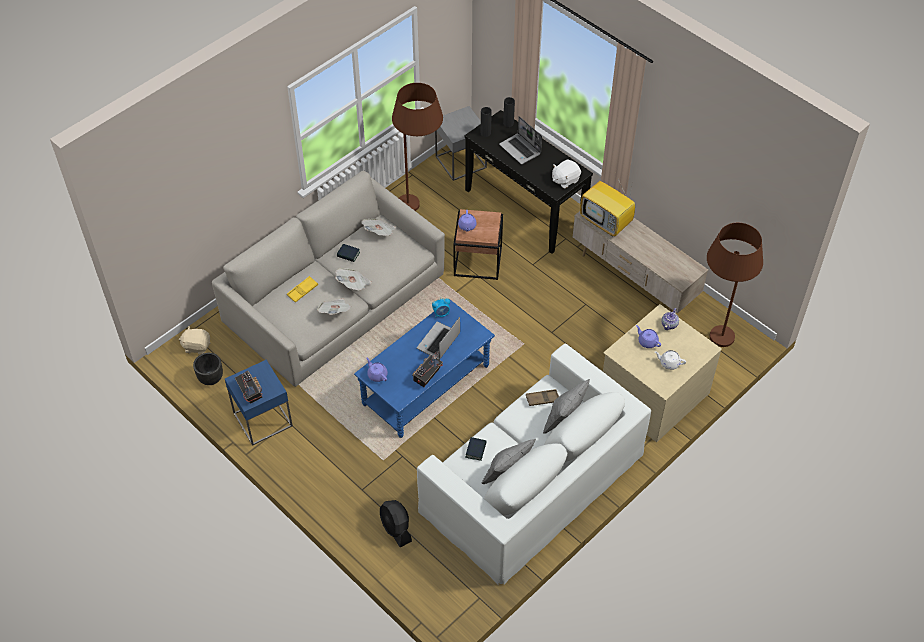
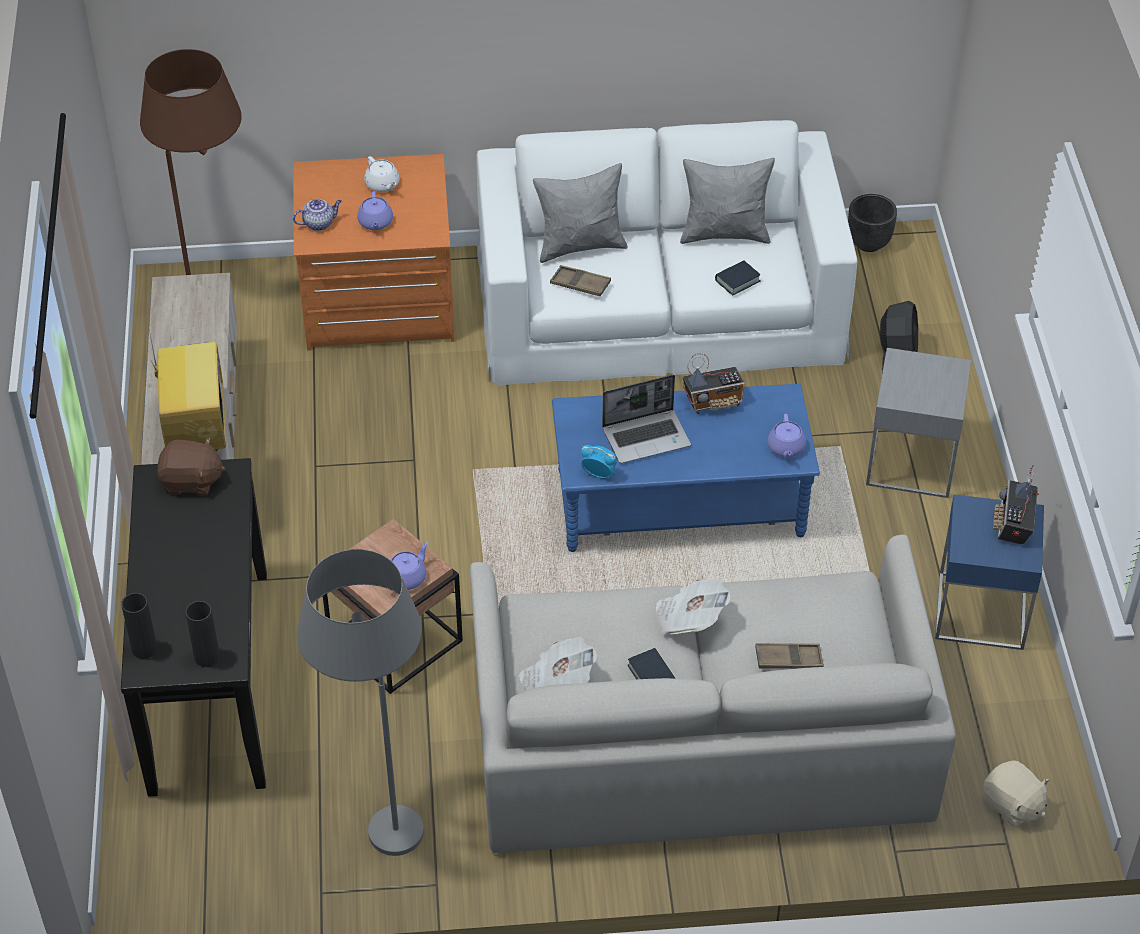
camera: 140 degrees left, 5 degrees down
black planter [193,353,223,385] -> black planter moved to [848,194,897,252]
yellow tray [287,276,318,303] -> brown tray [755,643,824,669]
newspaper [317,298,352,315] -> none
brown floor lamp [392,83,443,211] -> grey floor lamp [297,549,424,856]
grey side table [435,106,487,181] -> grey side table moved to [866,348,971,498]
laptop [499,116,542,164] -> none
white plush toy [552,159,581,189] -> brown plush toy [157,437,226,496]
beige dresser [603,304,722,442] -> orange dresser [293,154,455,350]

